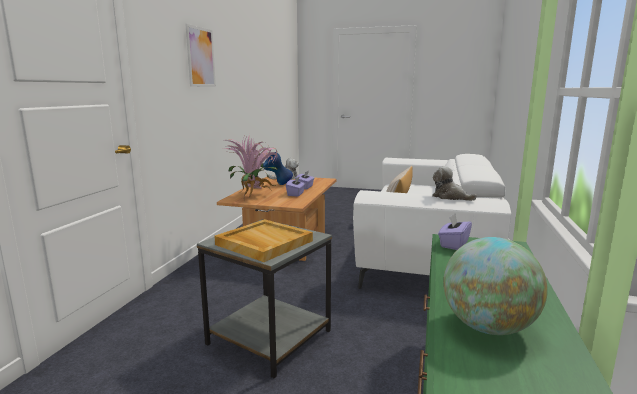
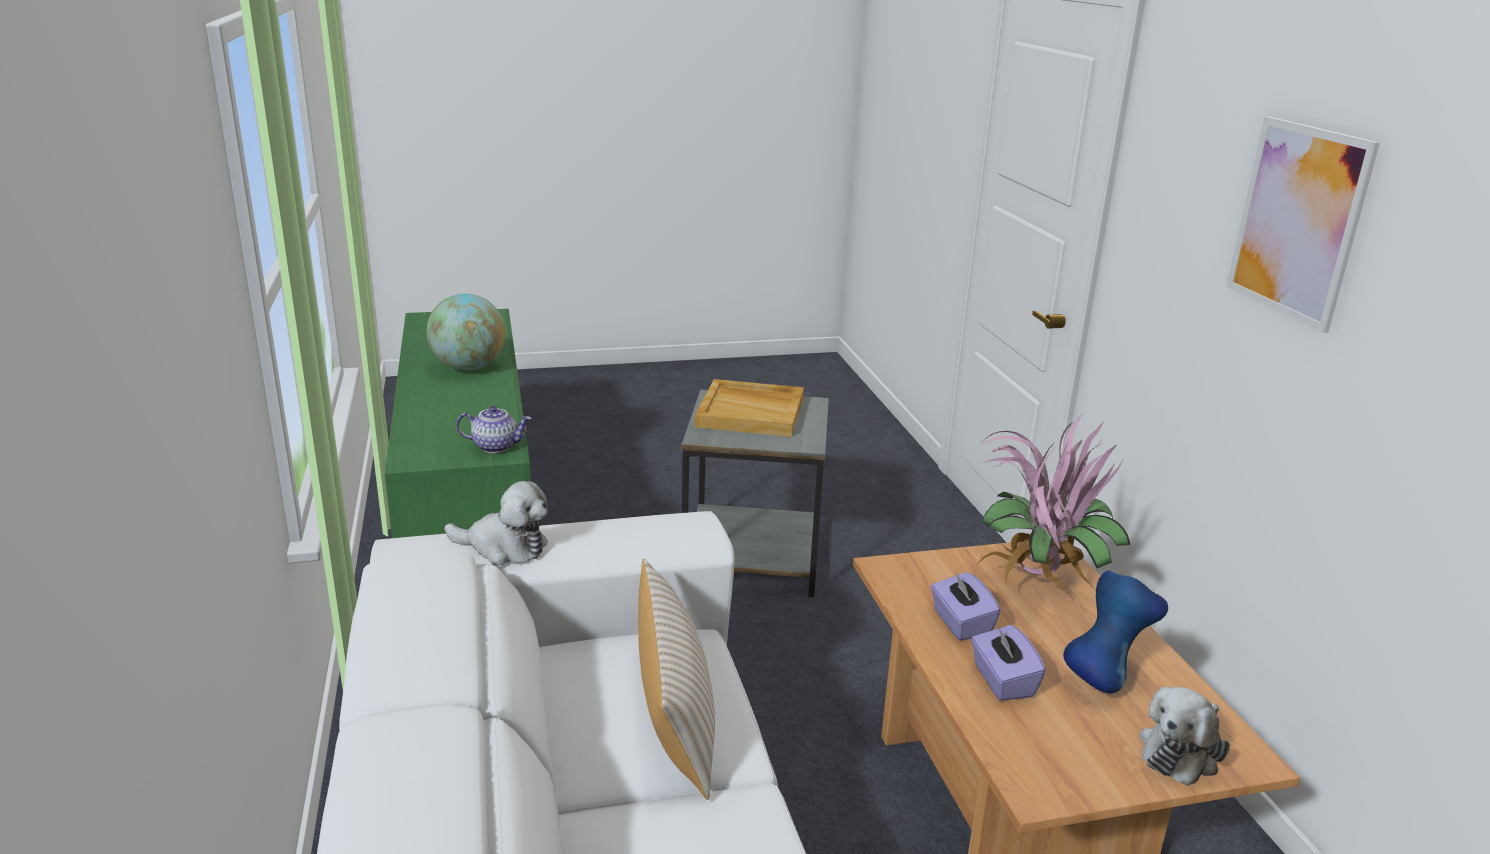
camera: 150 degrees right, 10 degrees up
purple tissue box [438,214,472,250] -> teapot [456,406,532,453]

